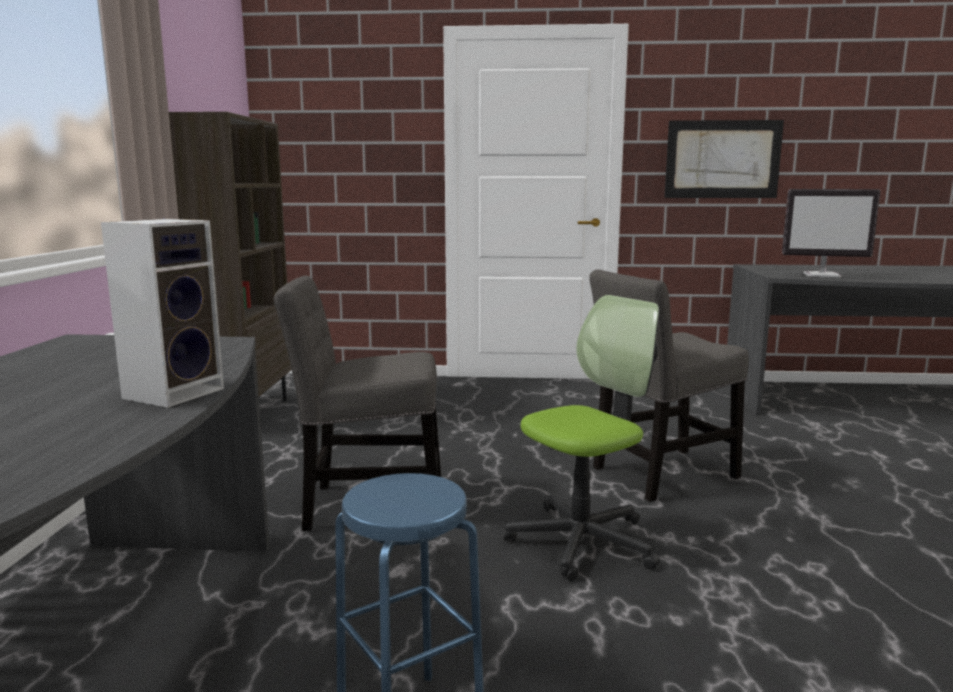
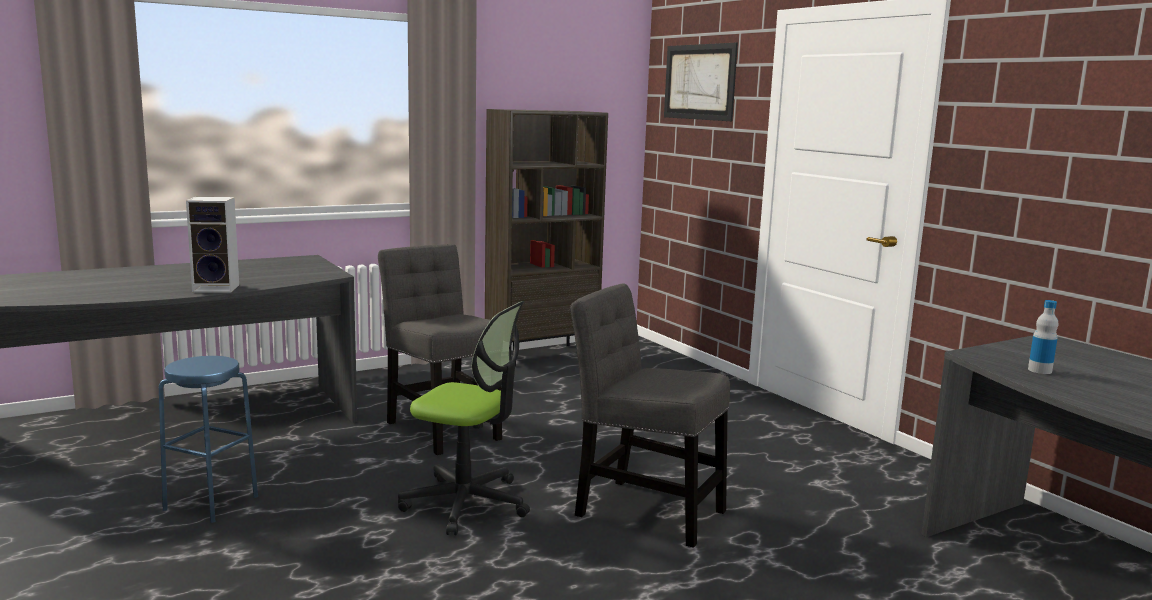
camera: 55 degrees right, 0 degrees up
picture [664,120,784,198] -> picture moved to [664,43,738,121]
monitor [782,189,881,278] -> bottle [1028,300,1059,374]

